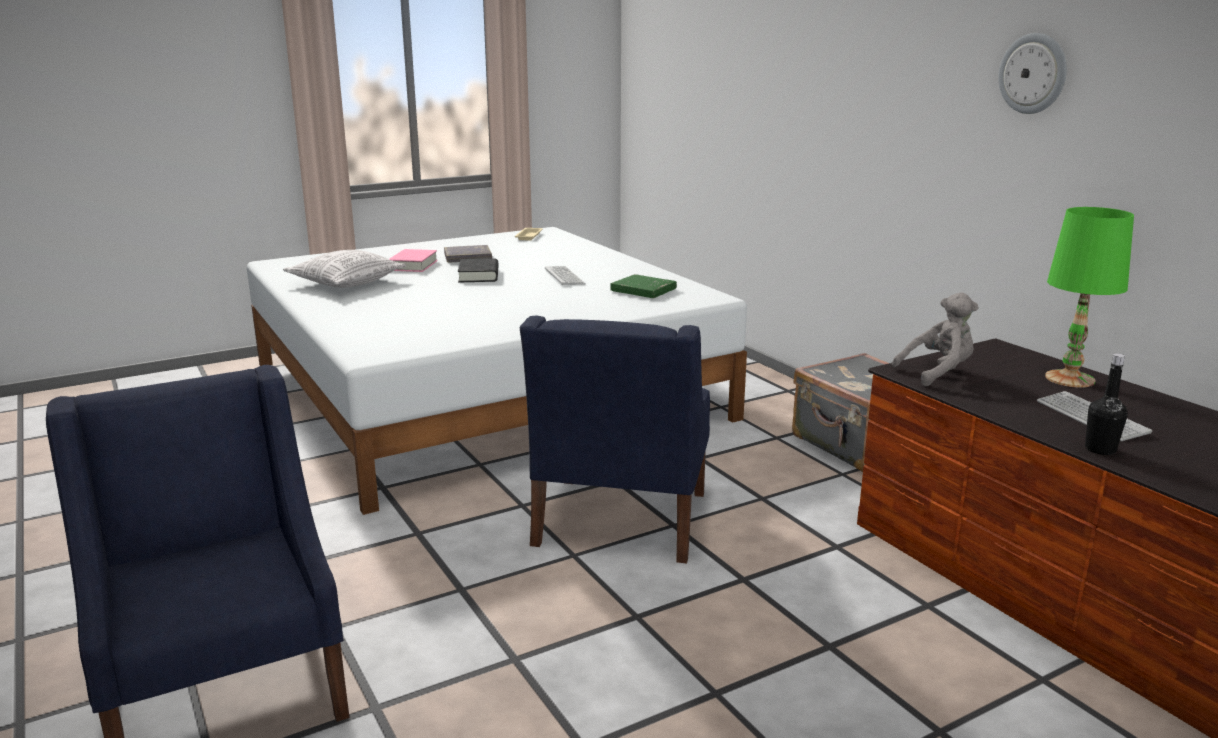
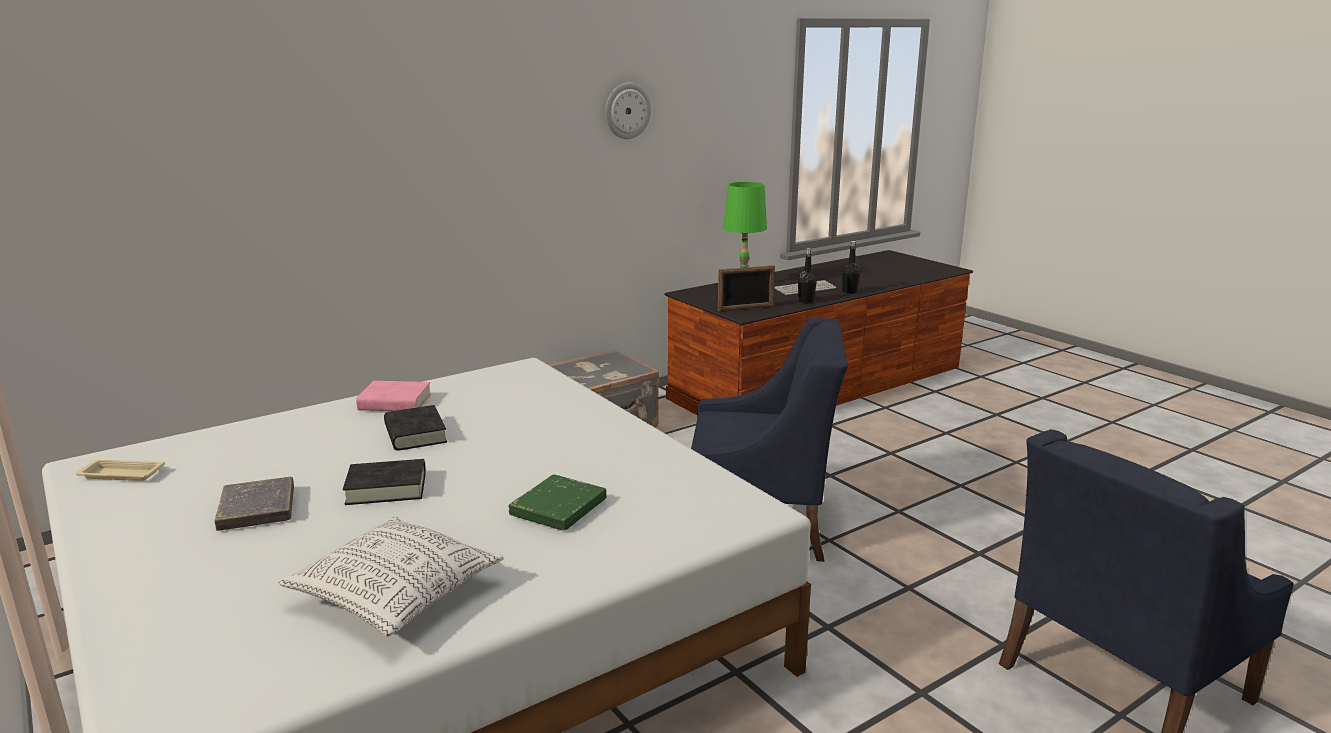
camera: 95 degrees left, 0 degrees up
pink book [390,249,438,272] -> pink book moved to [356,381,431,411]
keyboard [545,266,586,285] -> black book [384,405,447,451]
green book [610,274,677,298] -> green book moved to [508,474,607,531]
grey plush toy [892,292,979,386] -> picture frame [718,265,775,311]
none -> black bottle [798,248,817,303]

